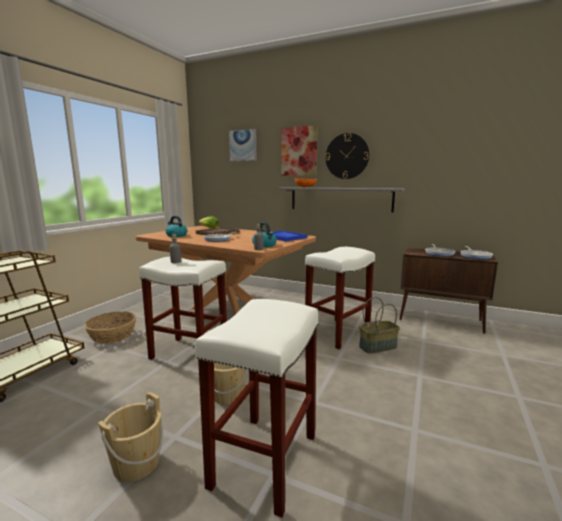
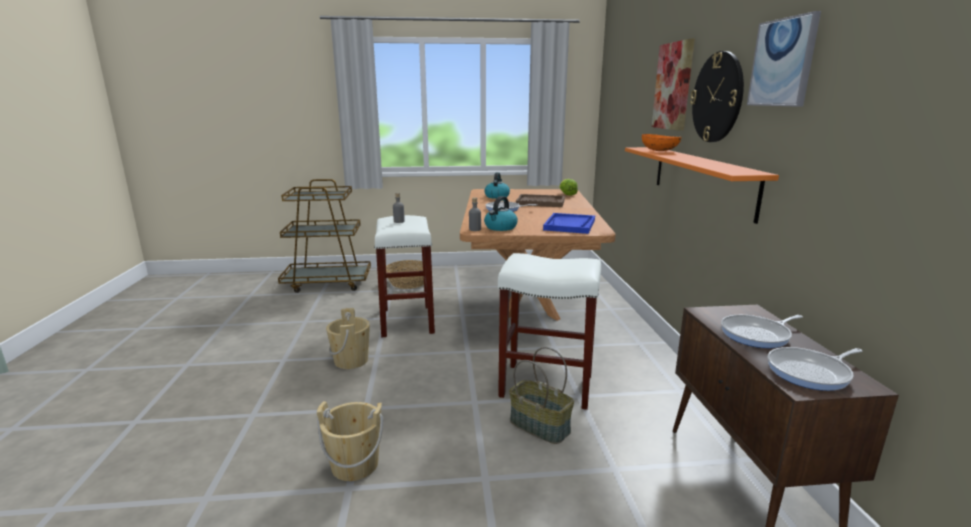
camera: 60 degrees right, 5 degrees up
beige bucket [98,392,163,482] -> beige bucket moved to [317,401,383,481]
white stool [195,299,319,517] -> none
picture [229,129,257,162] -> picture moved to [747,11,821,107]
grey shelf [278,187,405,213] -> orange shelf [625,147,779,224]

